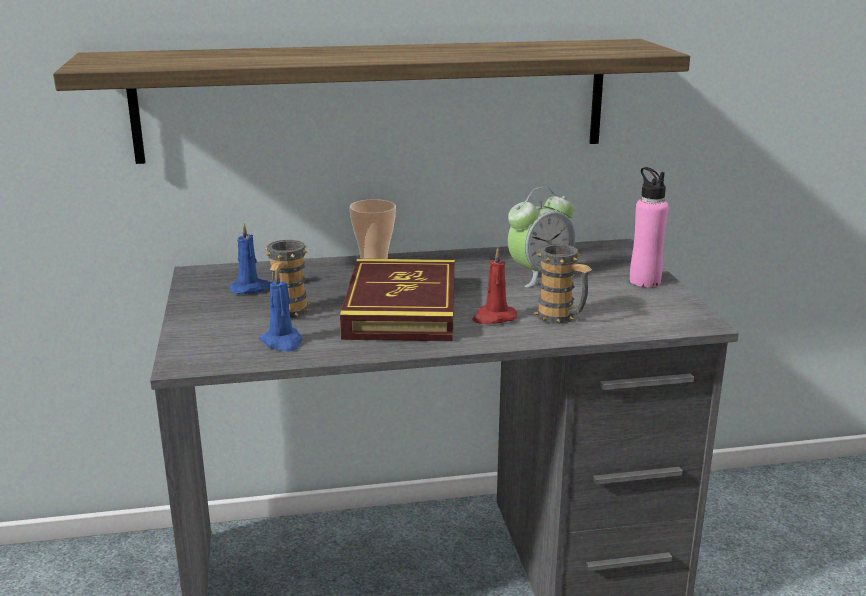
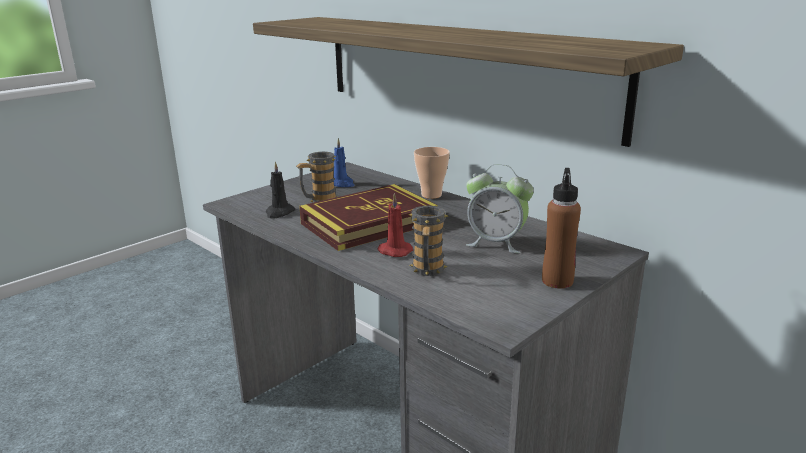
camera: 55 degrees right, 0 degrees up
blue candle [259,268,302,352] -> black candle [266,162,295,219]
pink bottle [630,167,669,287] -> brown bottle [542,168,581,289]

